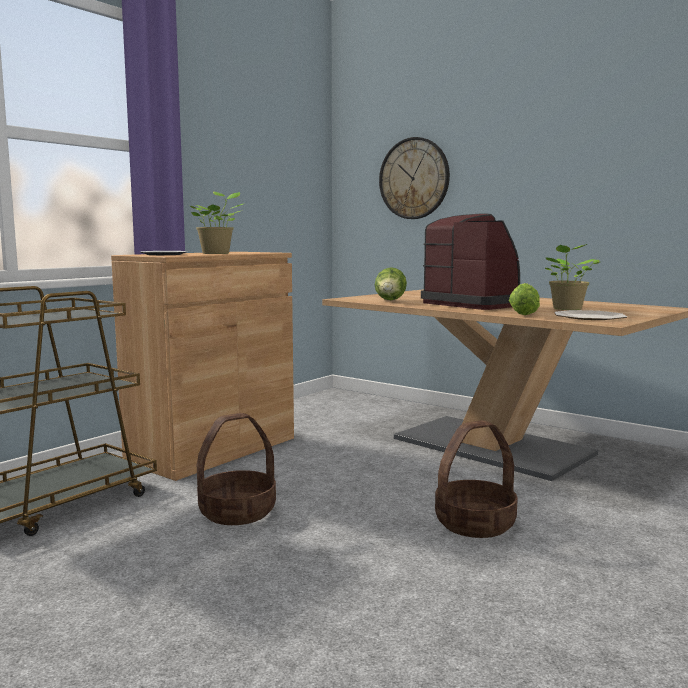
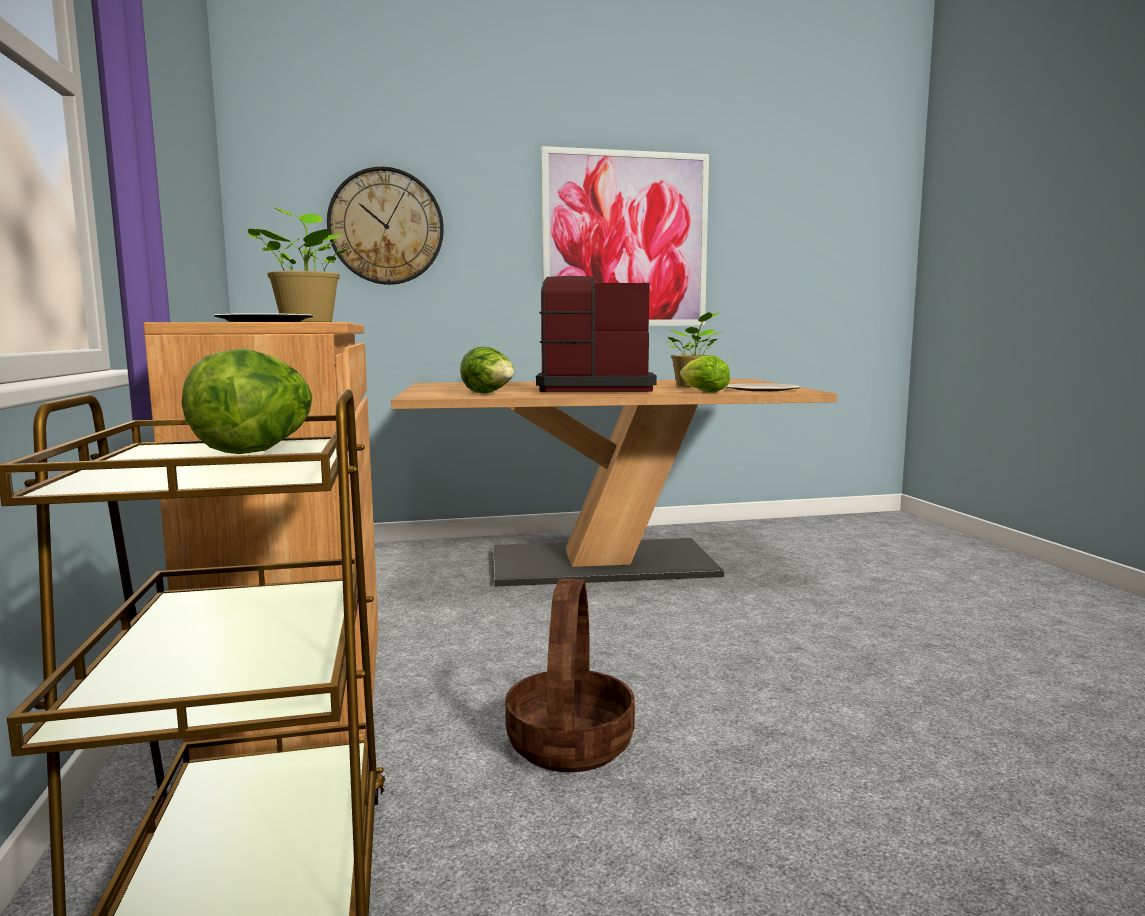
camera: 50 degrees left, 0 degrees up
basket [435,420,518,538] -> none
none -> lettuce [181,348,312,454]
none -> picture [541,146,709,326]

